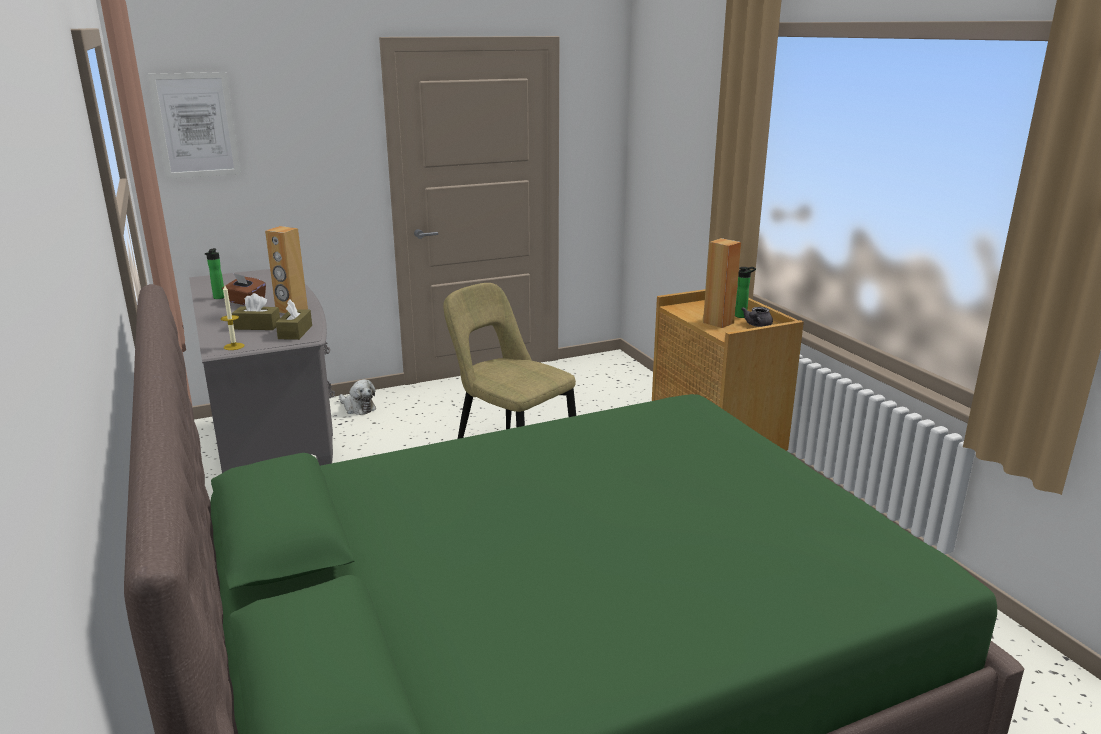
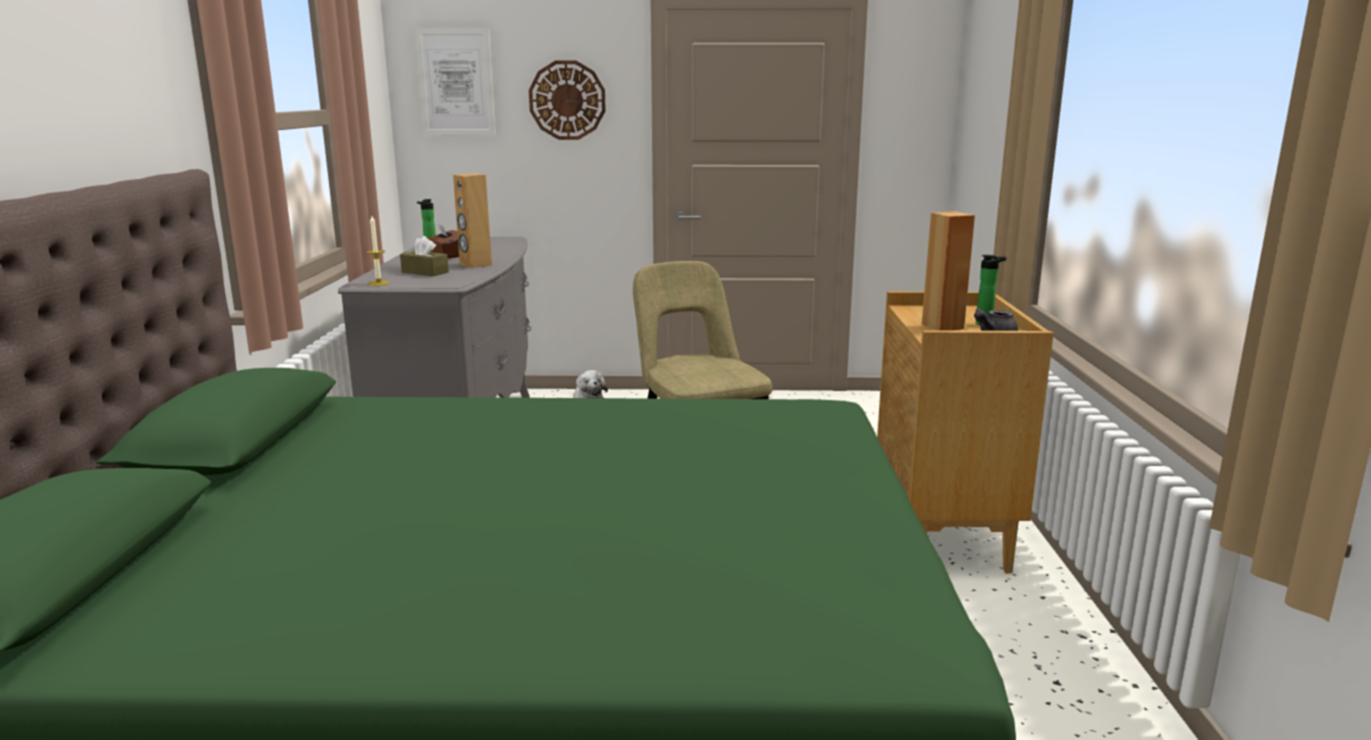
camera: 25 degrees right, 5 degrees down
brown tissue box [276,299,312,340] -> none
none -> wall clock [529,60,606,140]

